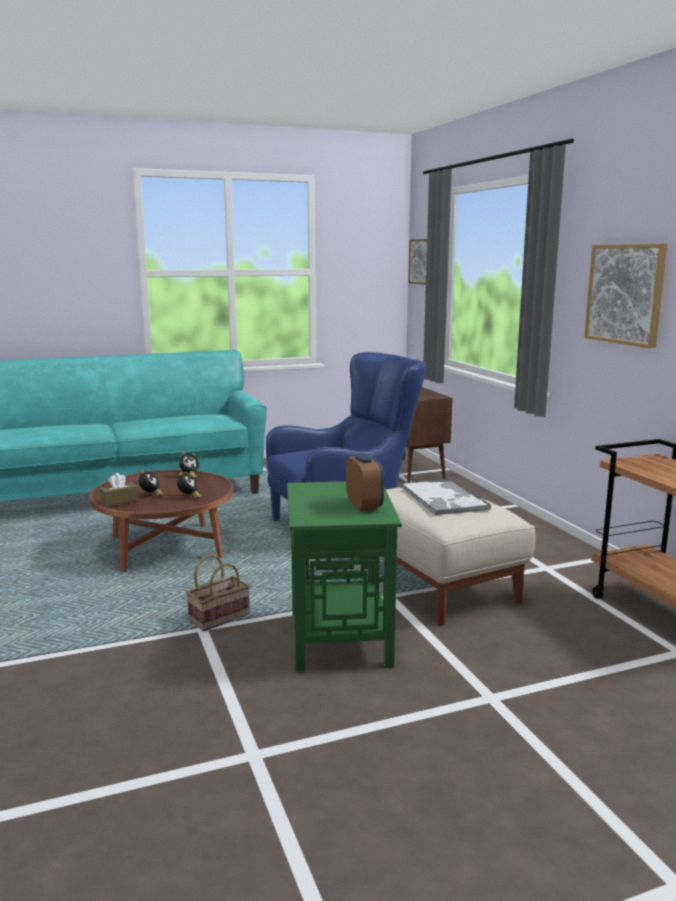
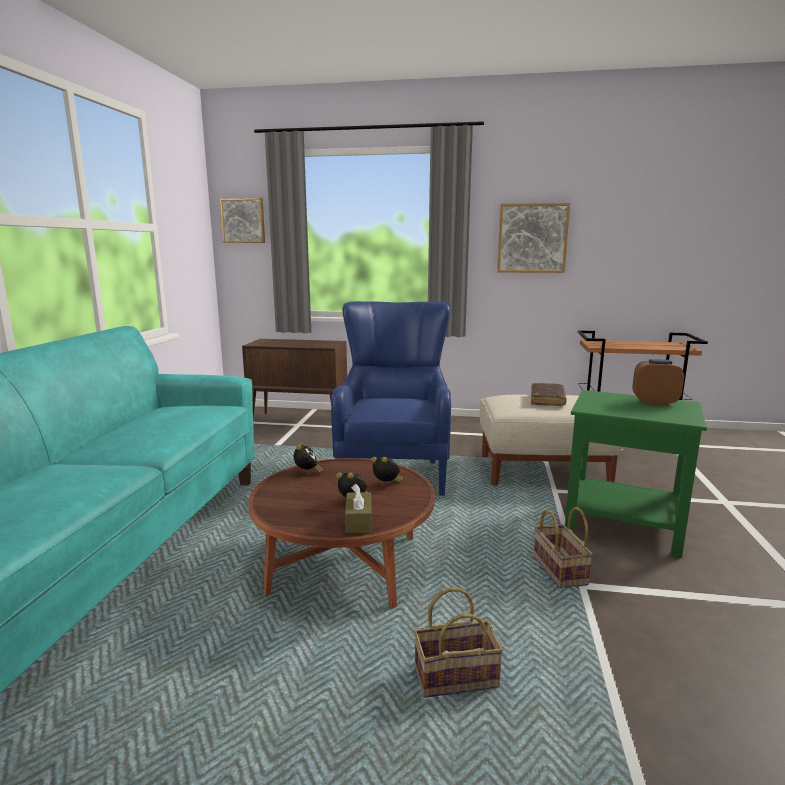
camera: 60 degrees left, 0 degrees up
tray [401,479,491,515] -> brown book [531,383,567,406]
none -> basket [414,588,503,698]

